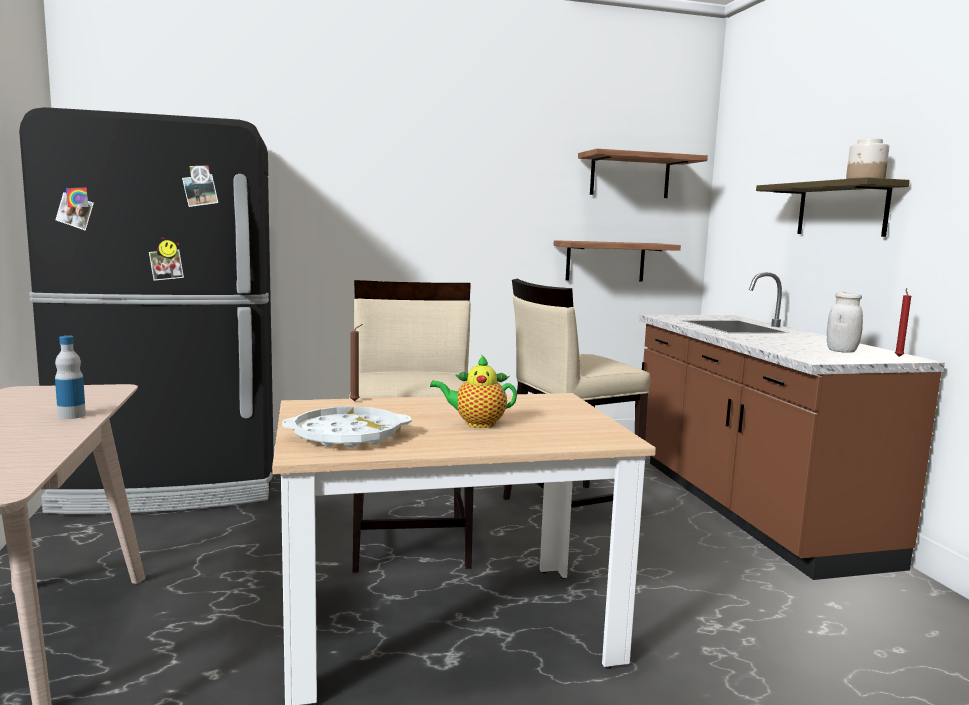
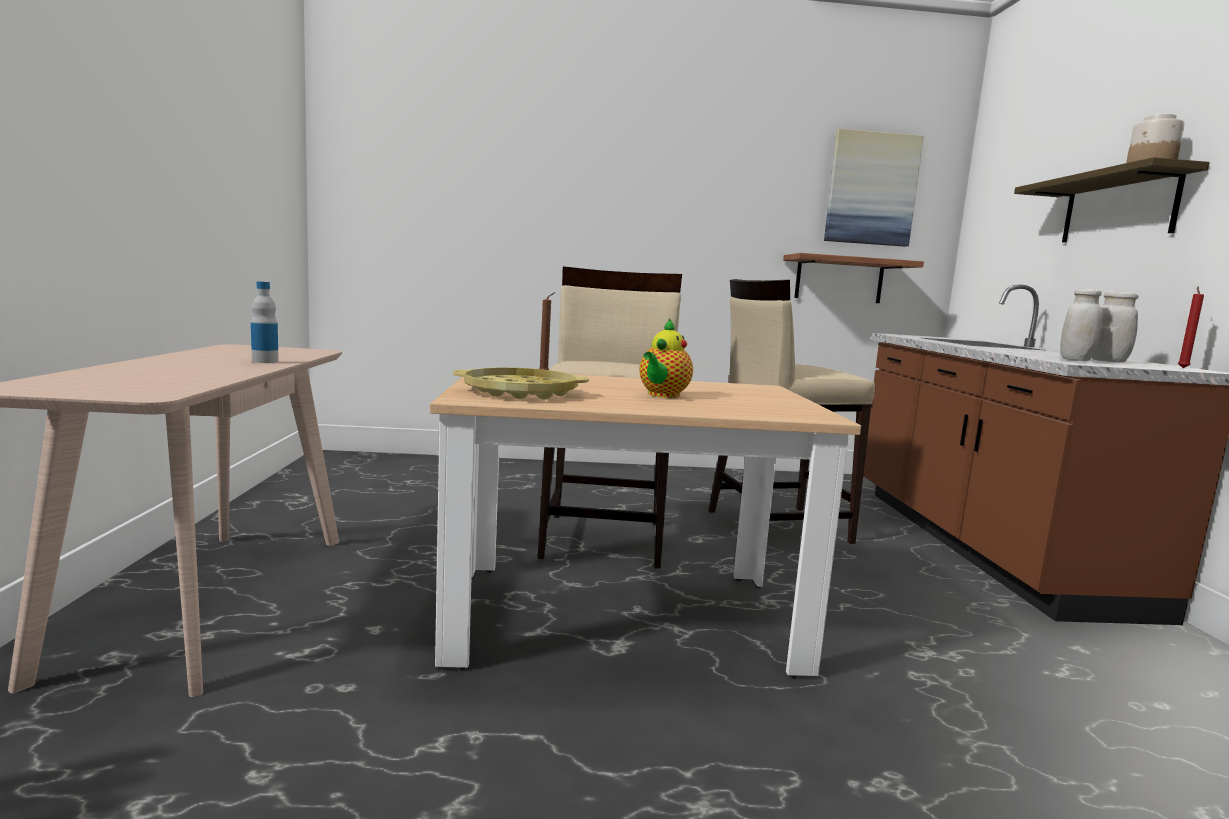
camera: 10 degrees right, 0 degrees up
black fridge [19,107,274,514] -> none
white tray [282,406,412,448] -> yellow tray [453,367,589,399]
teapot [430,355,517,428] -> teapot turned 75 degrees counterclockwise [639,319,693,398]
shelf [578,149,708,198] -> picture [824,129,924,247]
none -> white jar [1060,289,1103,361]

